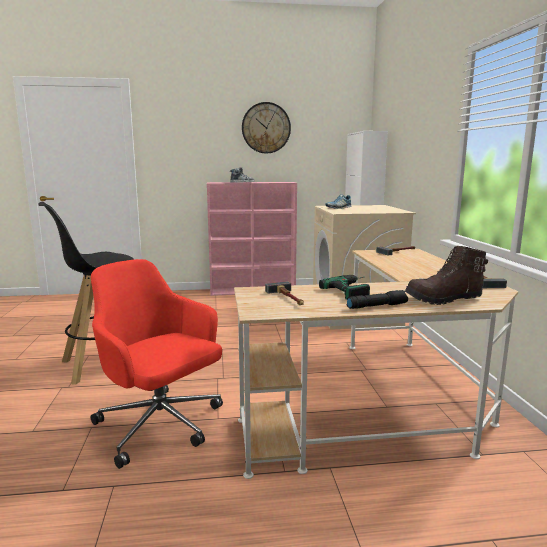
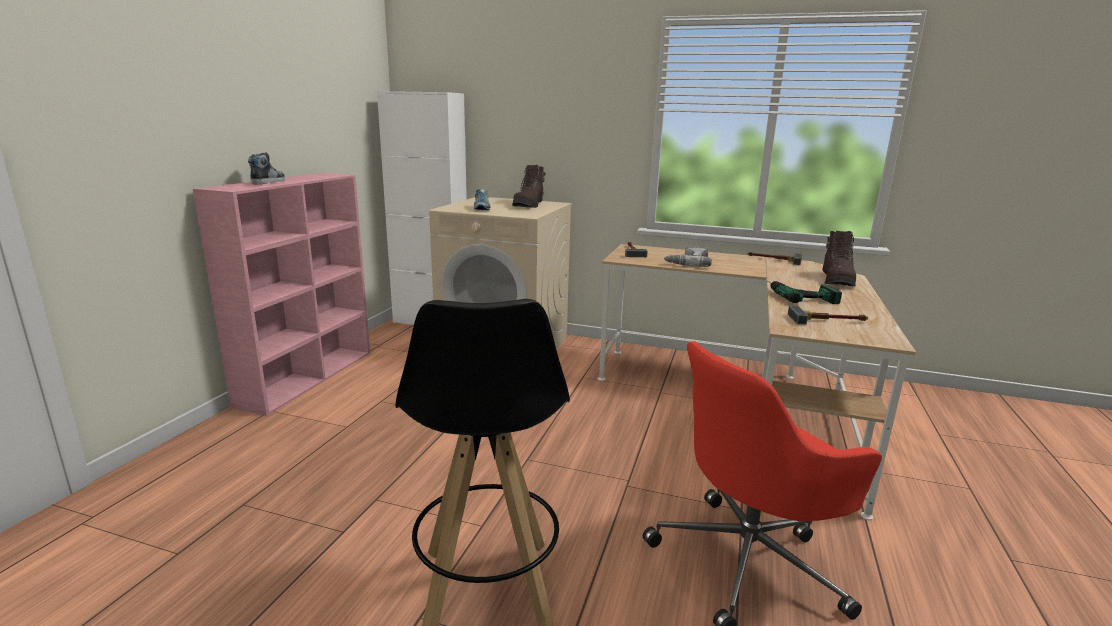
camera: 65 degrees left, 5 degrees up
wall clock [242,102,291,154] -> none
black flashlight [347,290,408,309] -> none
none -> brown boot [512,165,546,208]
none -> power drill [663,246,712,267]

